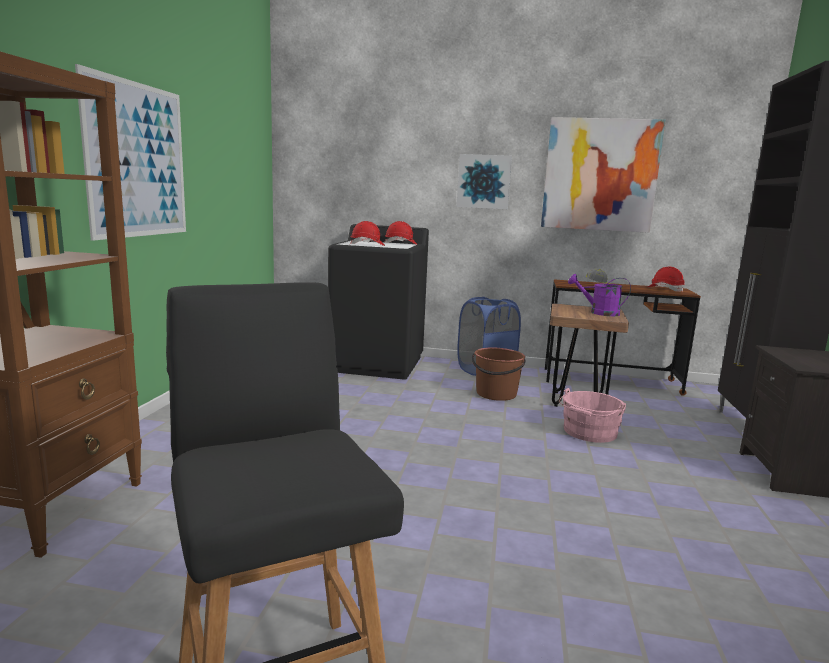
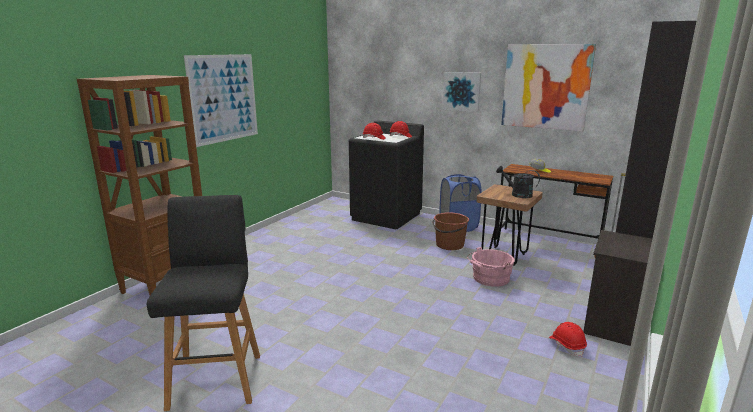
camera: 20 degrees right, 5 degrees up
purple watering can [568,274,631,316] -> black watering can [496,166,540,198]
red hard hat [648,267,685,292] -> red hard hat moved to [549,322,587,356]

